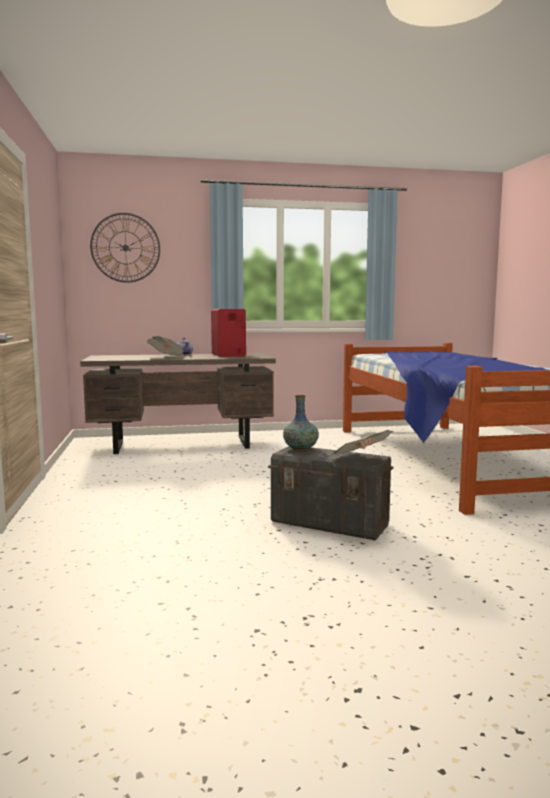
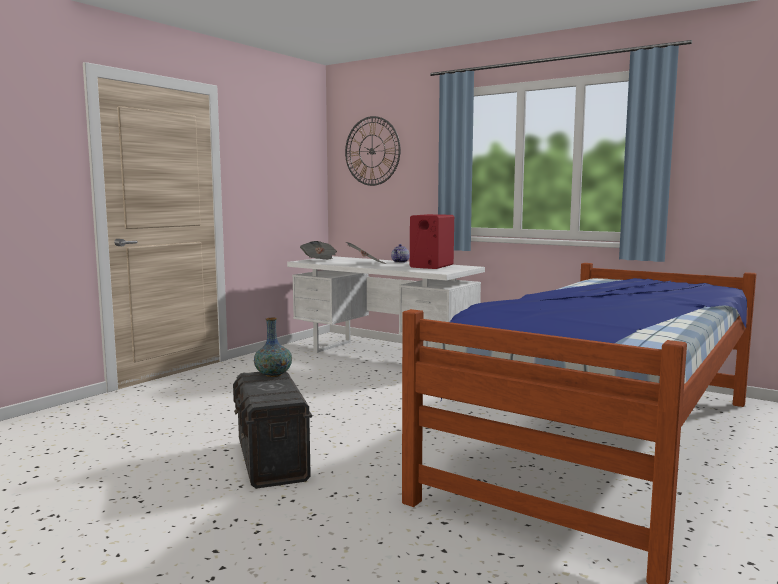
camera: 45 degrees right, 0 degrees up
brown desk [80,353,276,454] -> white desk [287,256,485,353]
newspaper [331,430,393,455] -> newspaper moved to [300,241,337,260]

